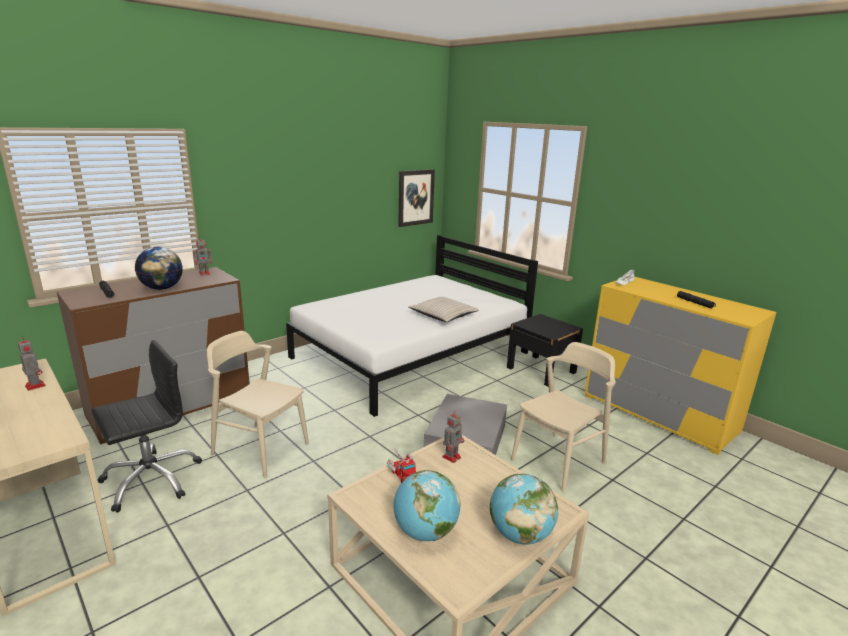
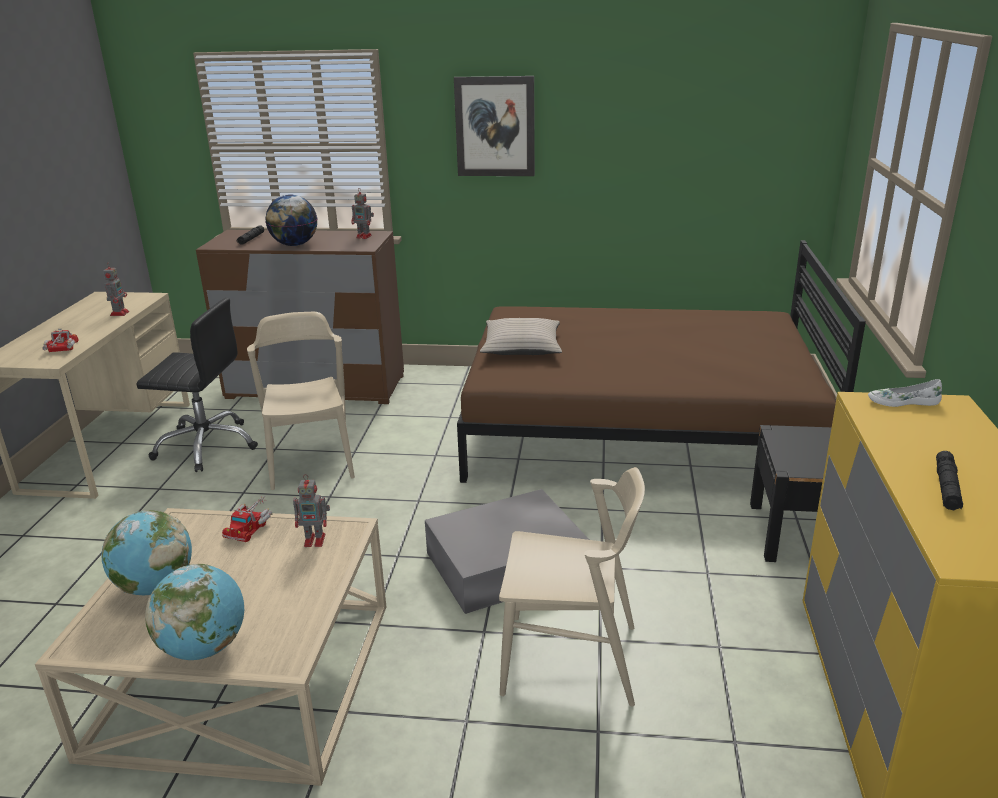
camera: 50 degrees right, 5 degrees up
white bed [286,235,538,417] -> brown bed [457,240,866,483]
picture [398,169,435,227] -> picture moved to [454,76,535,176]
beige pillow [409,297,479,322] -> beige pillow moved to [480,318,562,355]
none -> toy truck [42,329,78,352]

